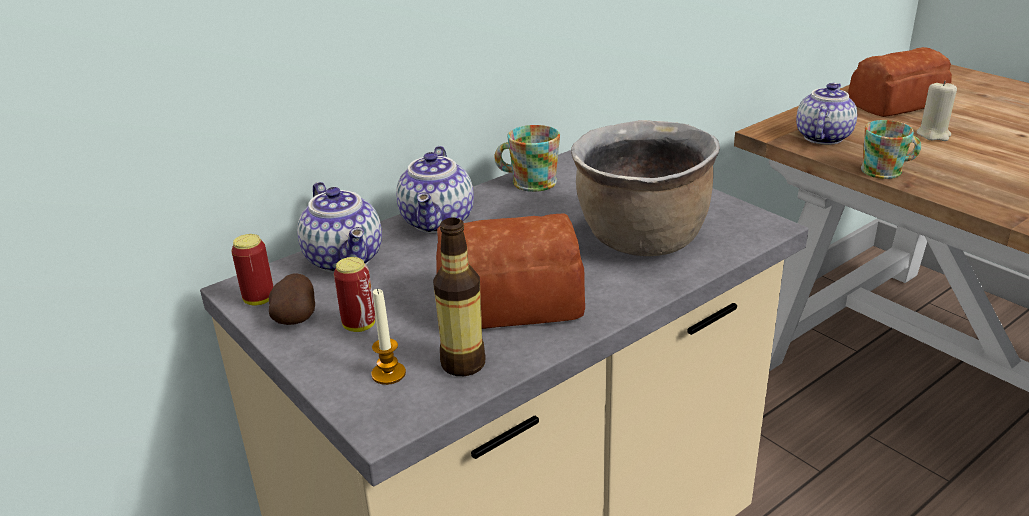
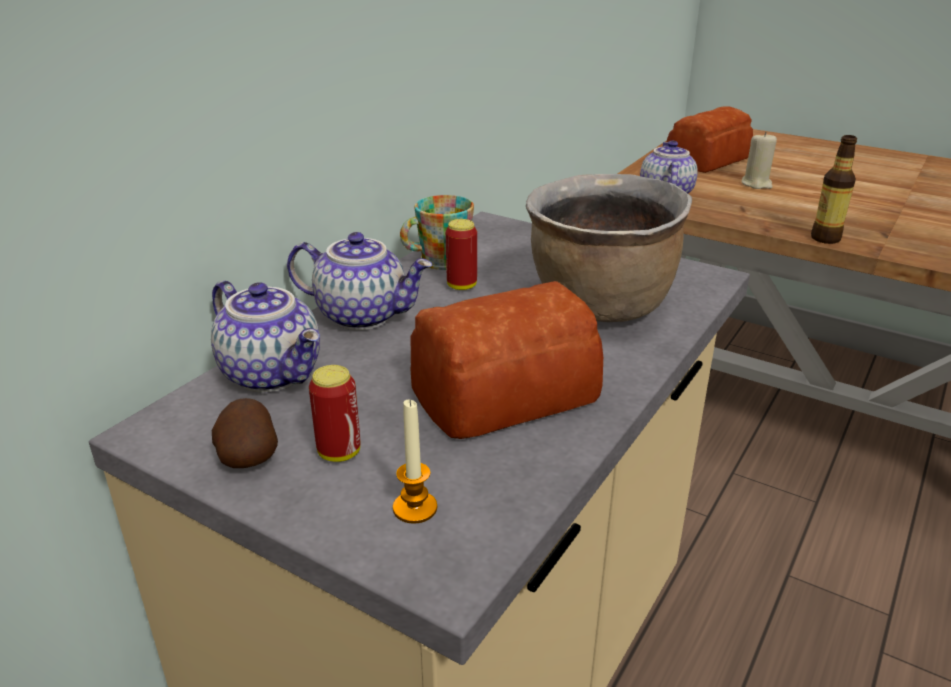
camera: 20 degrees left, 0 degrees up
can [231,234,274,306] -> can moved to [446,219,477,290]
teapot [396,146,474,233] -> teapot turned 60 degrees counterclockwise [287,232,432,330]
bottle [433,217,486,376] -> bottle moved to [811,135,857,244]
mug [861,120,921,179] -> none

